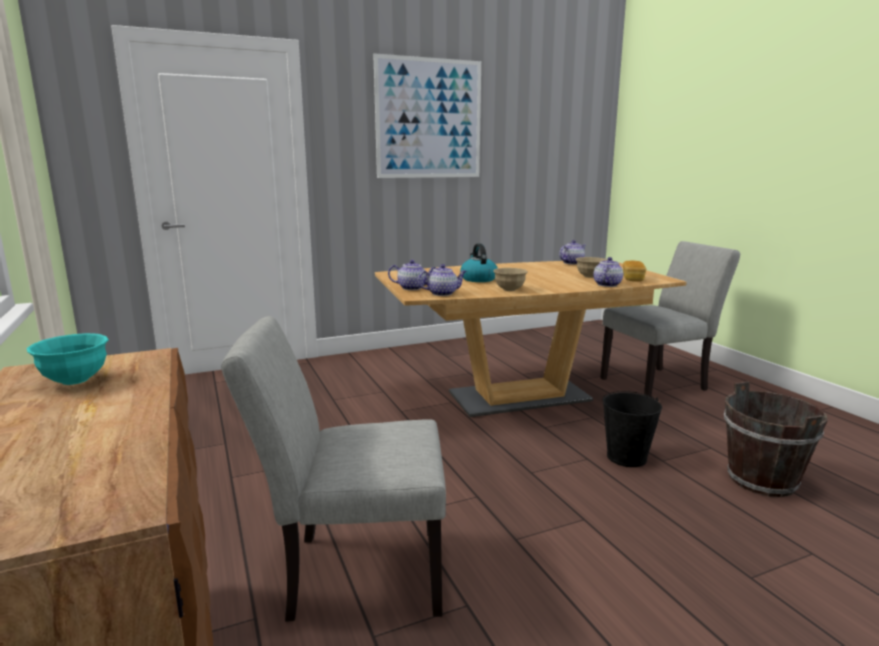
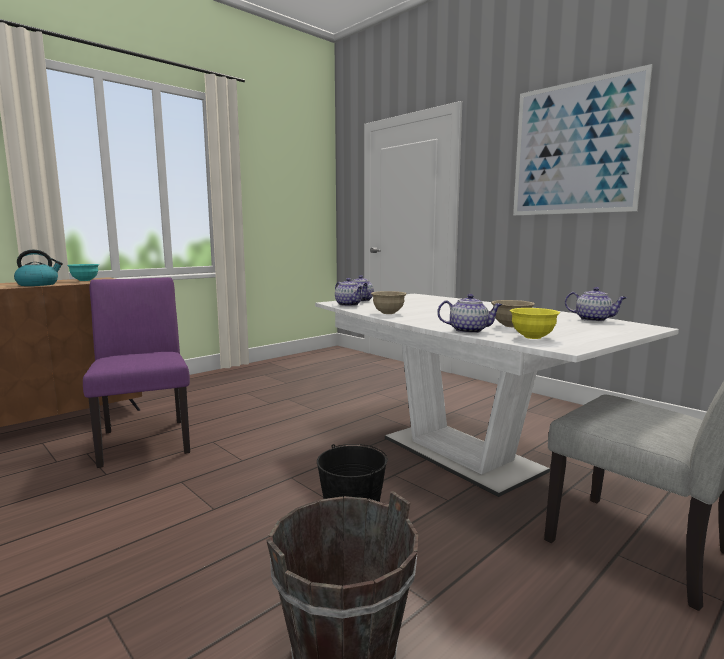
camera: 70 degrees right, 5 degrees down
grey chair [221,316,446,622] -> purple chair [83,277,190,468]
brown dining table [375,259,687,417] -> white dining table [315,294,679,497]
kettle [460,244,498,282] -> kettle moved to [14,250,63,286]
bread [623,261,646,281] -> yellow bowl [510,308,560,339]

